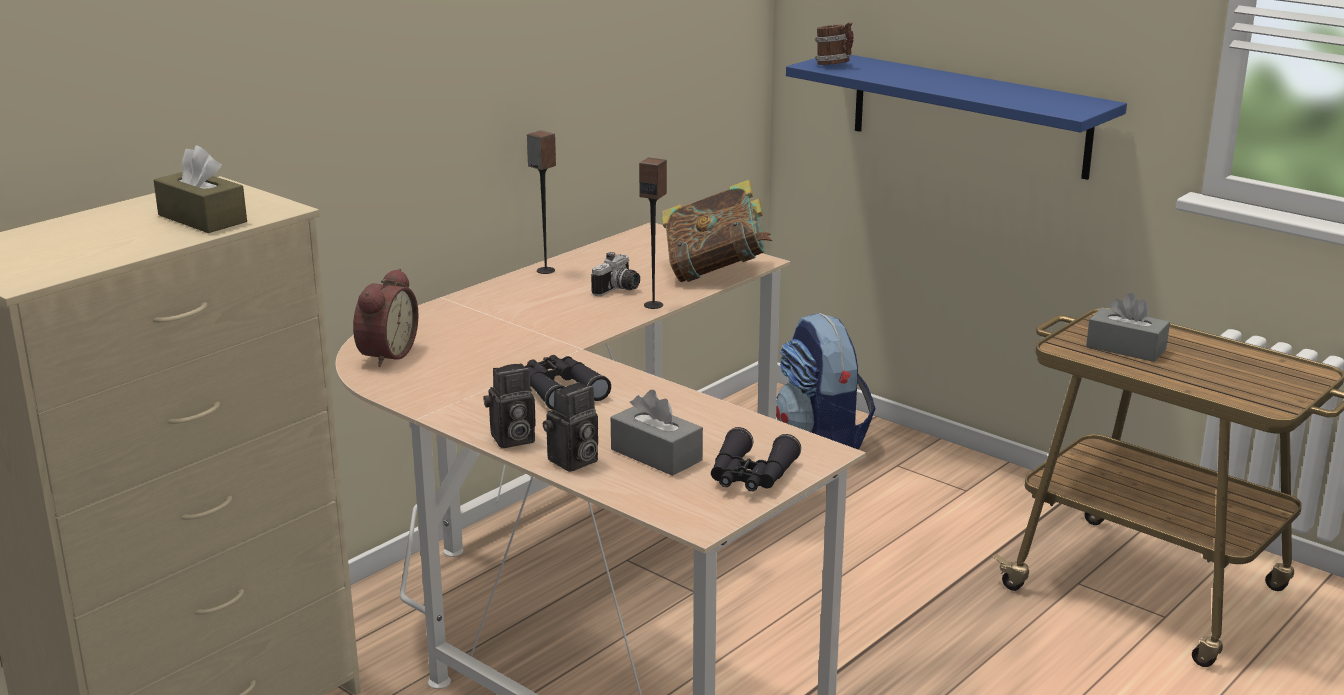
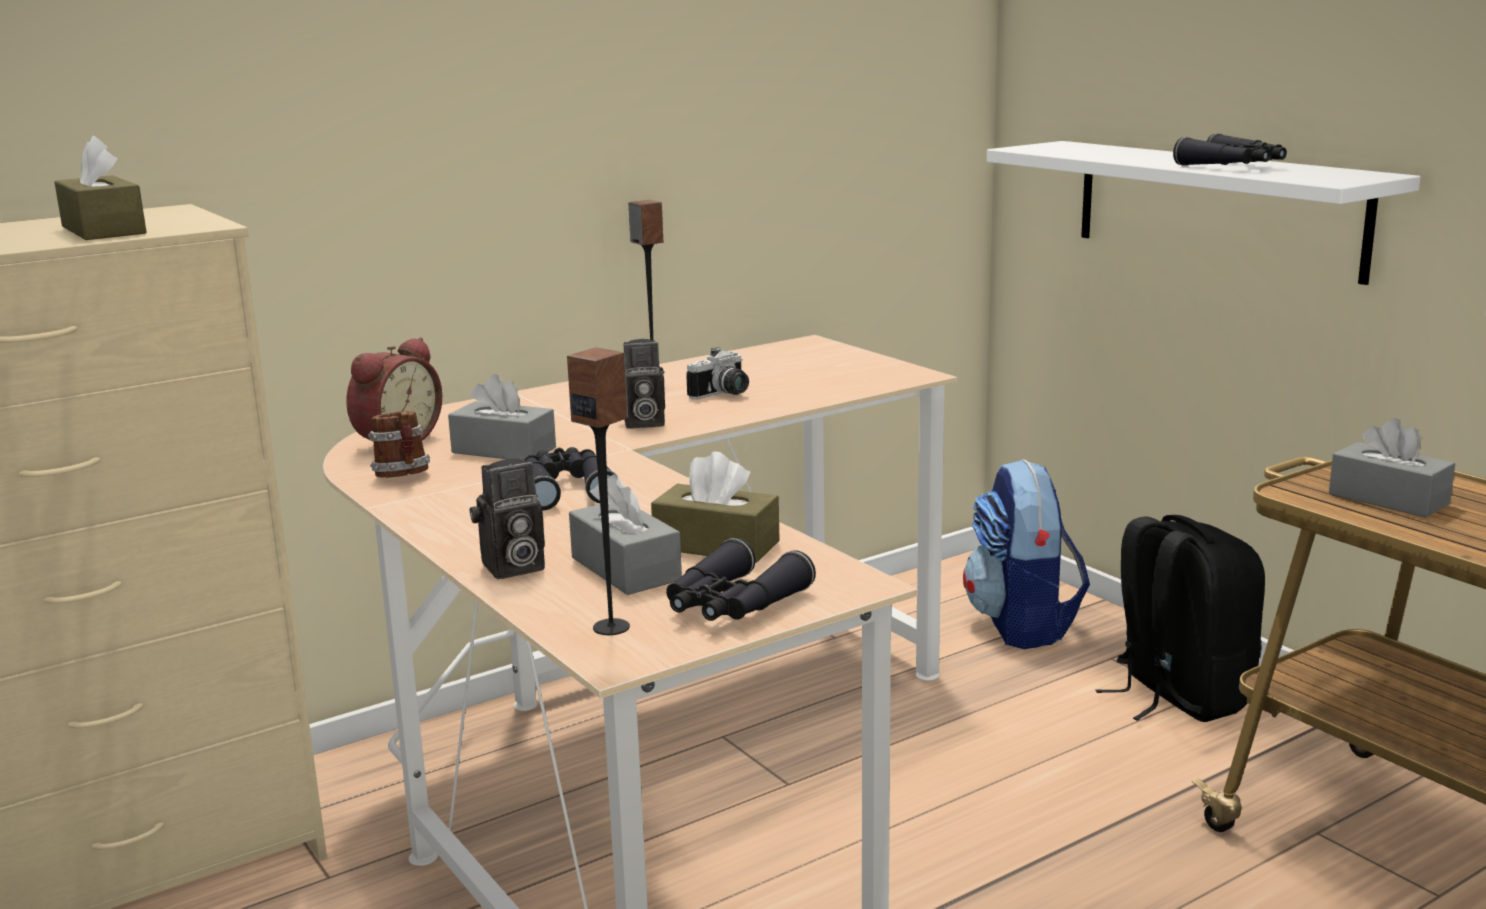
camera: 15 degrees right, 5 degrees down
camera [483,363,536,448] -> camera moved to [623,339,665,429]
speaker [639,158,667,309] -> speaker moved to [567,347,630,635]
book [661,179,772,282] -> none
blue shelf [786,55,1127,180] -> white shelf [987,141,1421,285]
mug [815,22,854,65] -> mug moved to [368,411,430,478]
none -> grey tissue box [448,374,556,460]
none -> brown tissue box [651,451,780,563]
none -> black backpack [1096,515,1265,722]
none -> black binoculars [1173,133,1287,166]

